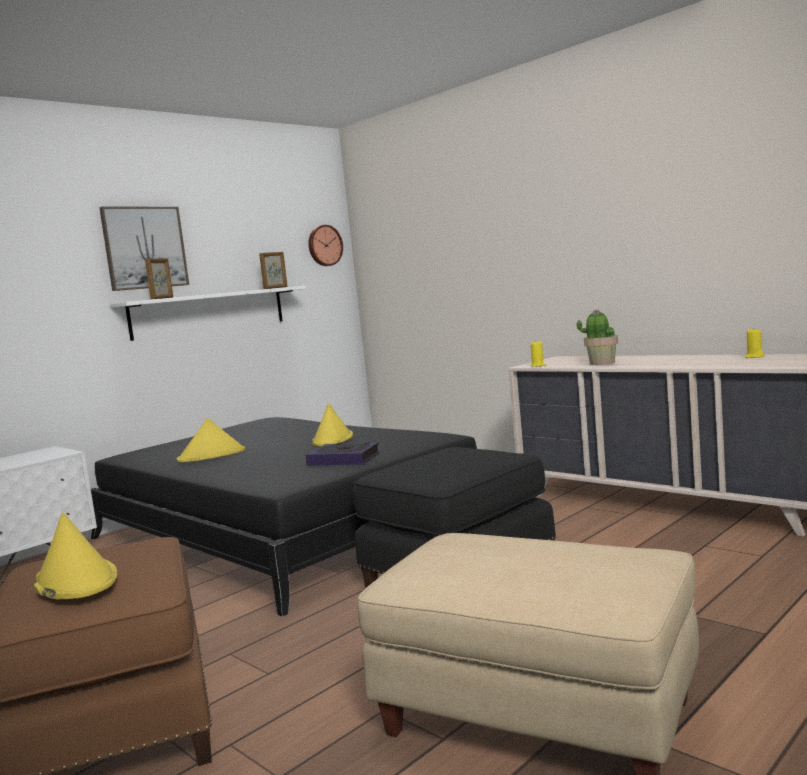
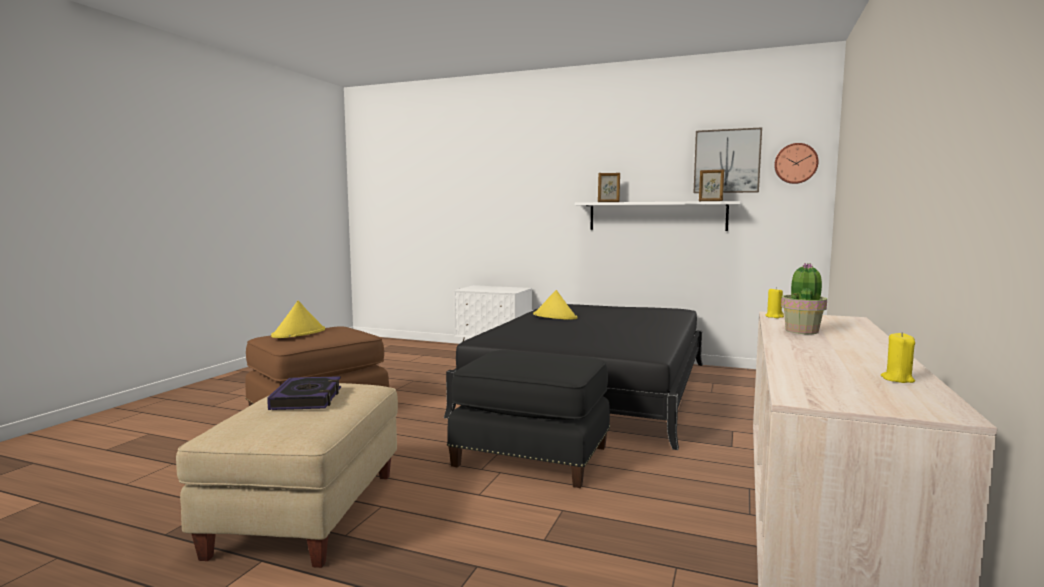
camera: 65 degrees right, 0 degrees up
picture [99,207,189,291] -> picture moved to [693,127,762,193]
book [305,442,380,466] -> book moved to [267,376,341,410]
yellow hat [312,403,353,446] -> none

